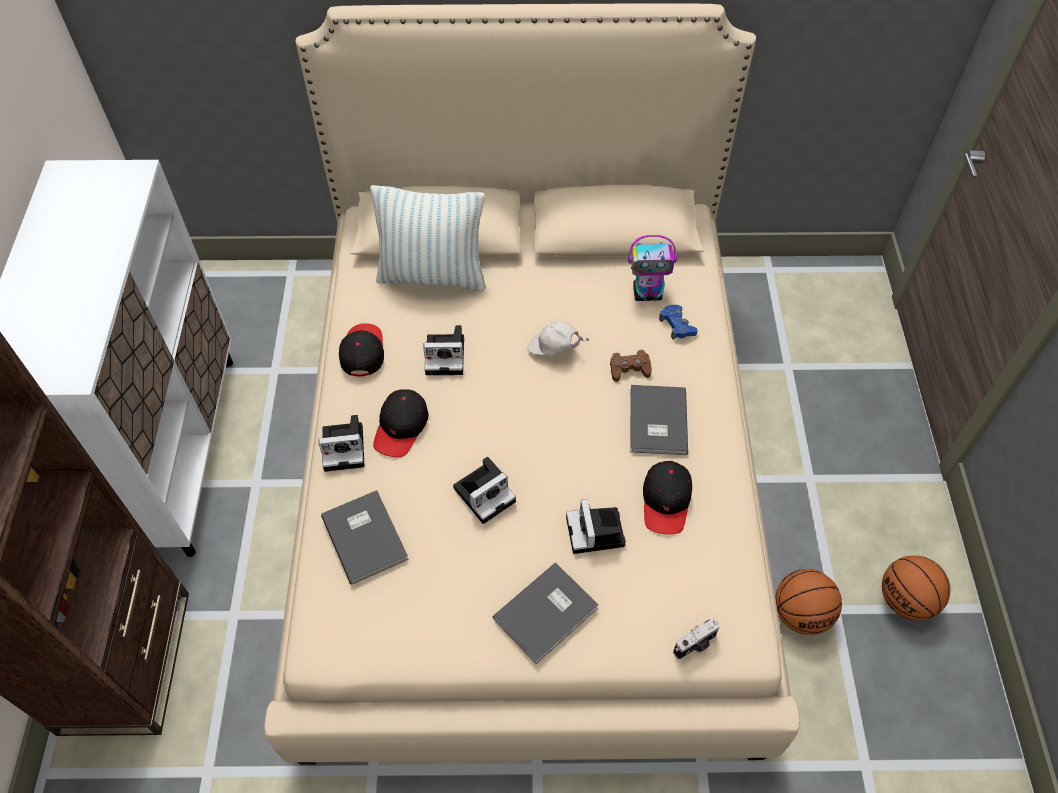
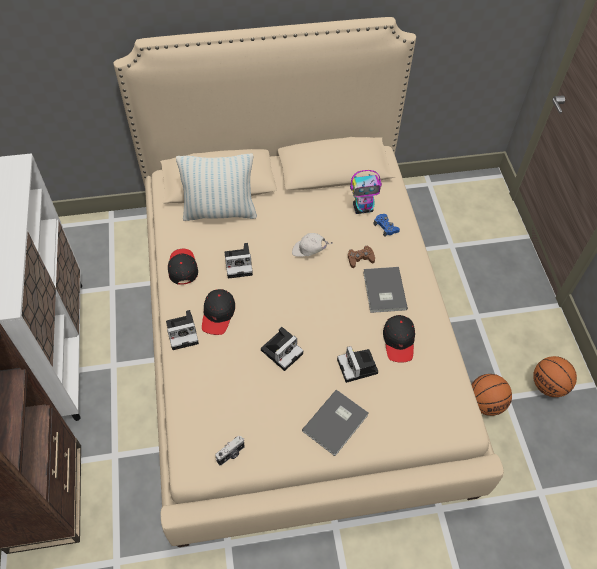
camera: 10 degrees left, 0 degrees up
grey book [321,490,409,584] -> none
camera [673,618,720,659] -> camera moved to [215,436,245,466]

